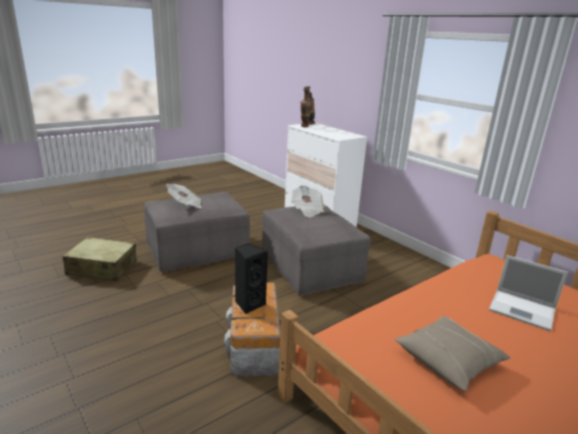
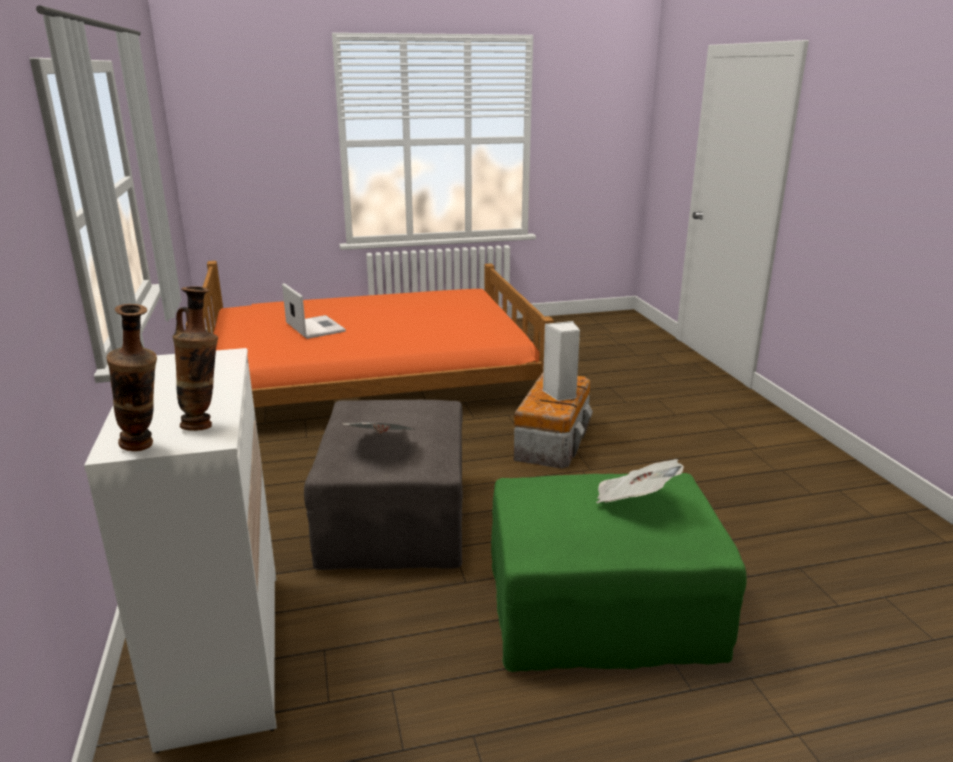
camera: 155 degrees left, 0 degrees up
beige suitcase [63,237,137,281] -> none
grey ottoman [144,192,250,272] -> green ottoman [491,473,747,672]
black speaker [235,243,268,314] -> white speaker [543,321,580,401]
beige pillow [395,316,510,391] -> none

